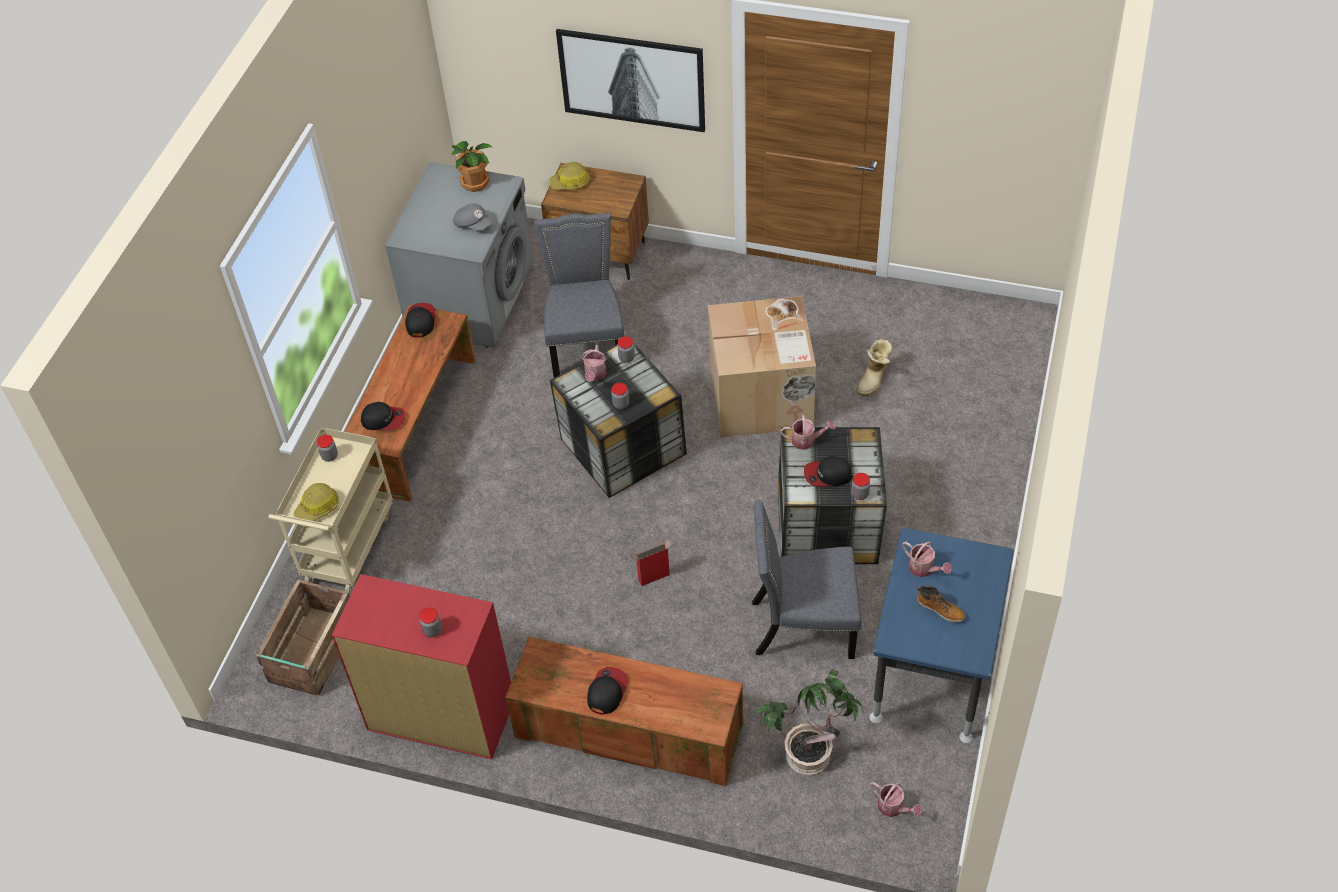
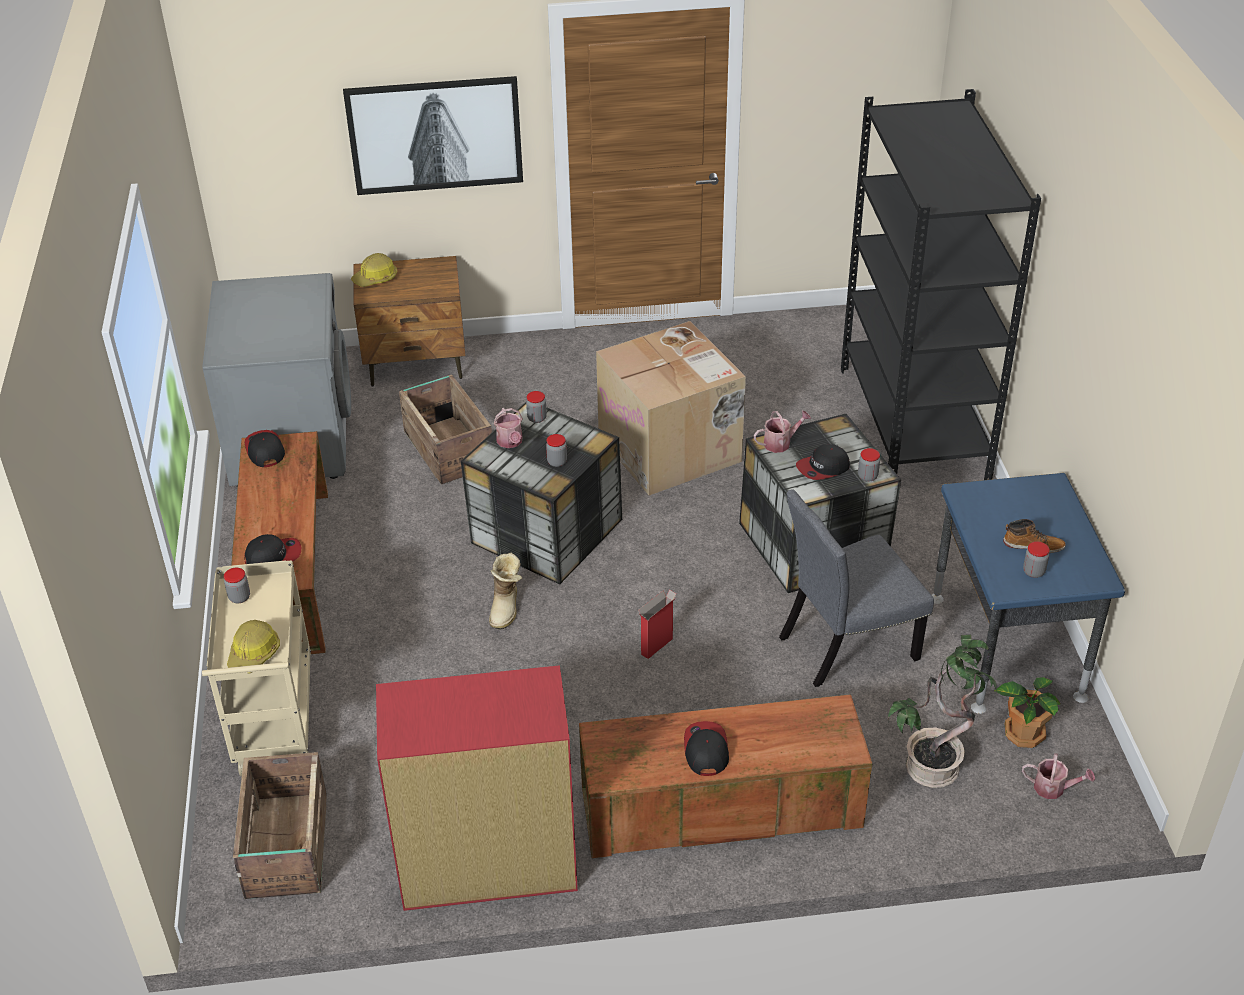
camera: 25 degrees left, 10 degrees down
jar [419,607,442,637] -> jar moved to [1023,541,1050,578]
potted plant [452,141,494,192] -> potted plant moved to [994,677,1060,748]
grey cap [453,203,492,231] -> none
grey chair [534,213,625,378] -> crate [399,374,492,485]
boot [856,339,893,396] -> boot moved to [489,553,522,630]
watering can [902,541,952,577] -> none
none -> black bookcase [841,89,1041,480]

